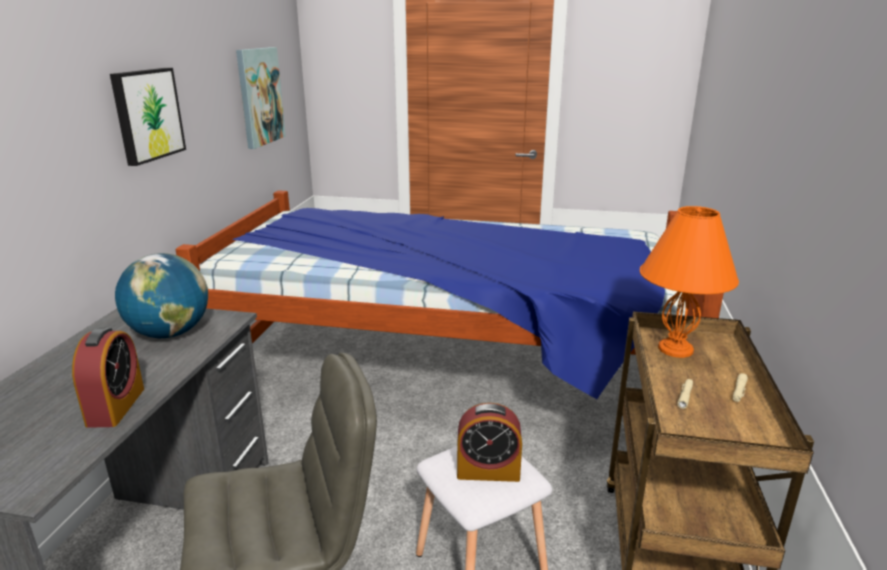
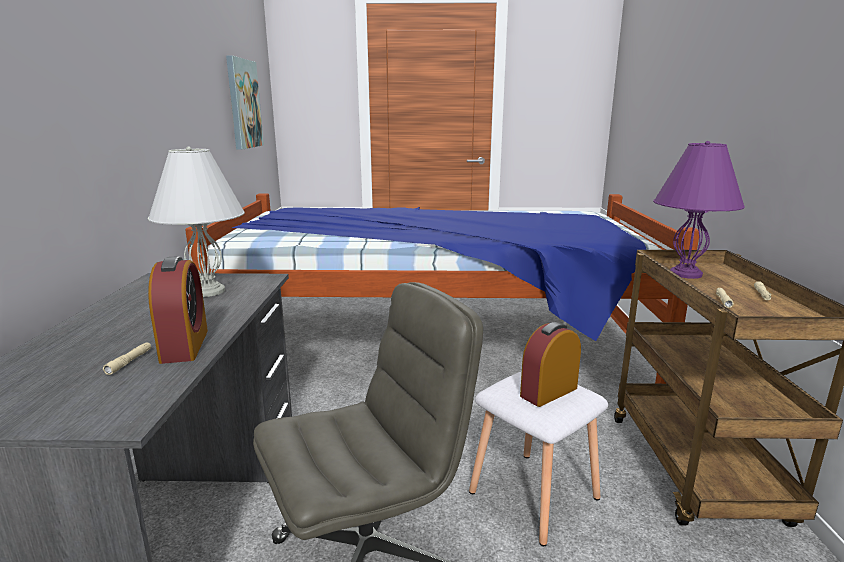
camera: 10 degrees left, 5 degrees down
picture [110,68,186,166] -> none
globe [115,253,208,338] -> white table lamp [148,147,245,297]
alarm clock [457,403,522,482] -> alarm clock turned 150 degrees clockwise [520,322,581,407]
orange table lamp [640,206,739,358] -> purple table lamp [653,141,745,279]
none -> beige flashlight [103,342,151,375]

